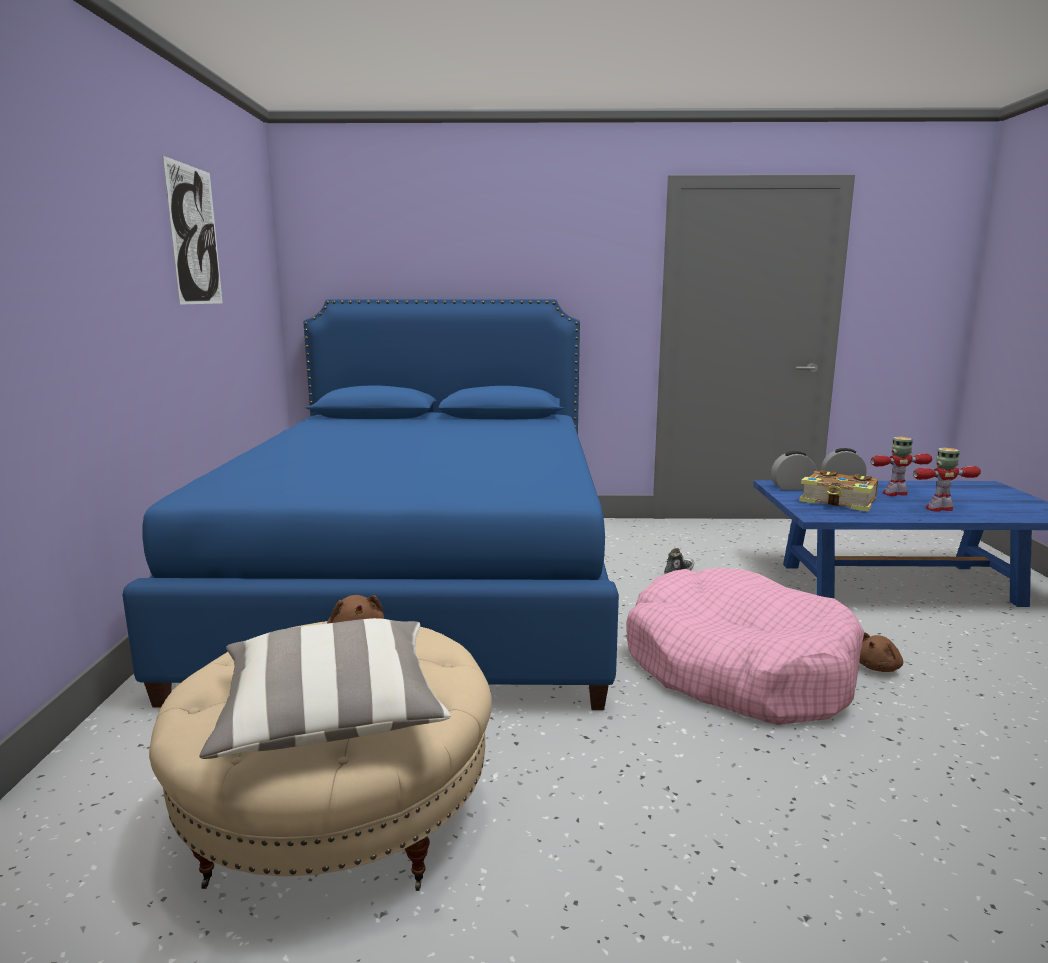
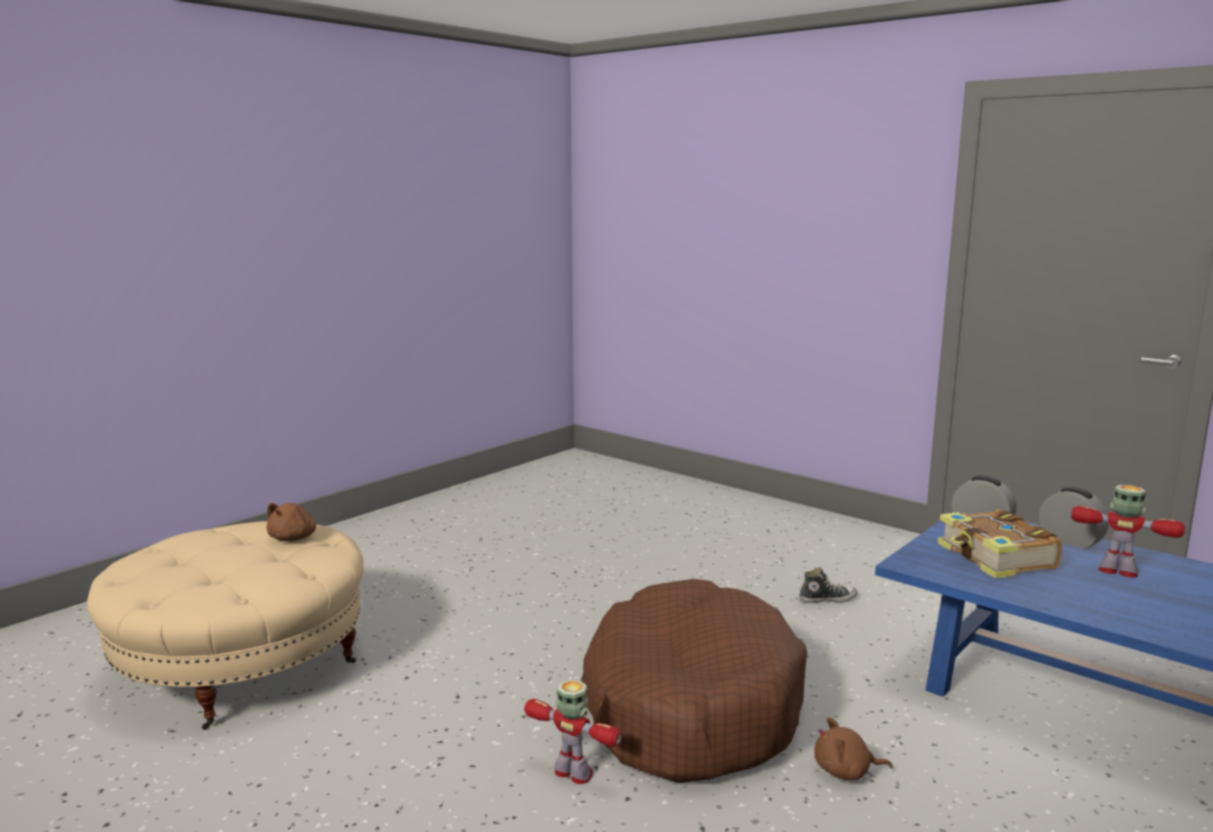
camera: 40 degrees right, 0 degrees up
blue bed [122,299,619,710] -> none
picture [163,156,223,305] -> none
pillow [199,618,451,759] -> none
pink dog bed [626,568,864,725] -> brown dog bed [581,579,807,783]
toy robot [913,448,981,512] -> toy robot moved to [524,680,622,784]

